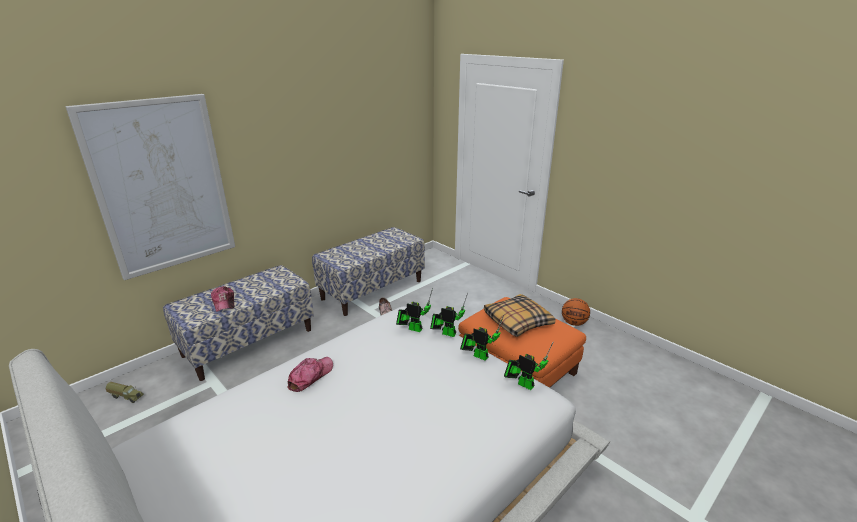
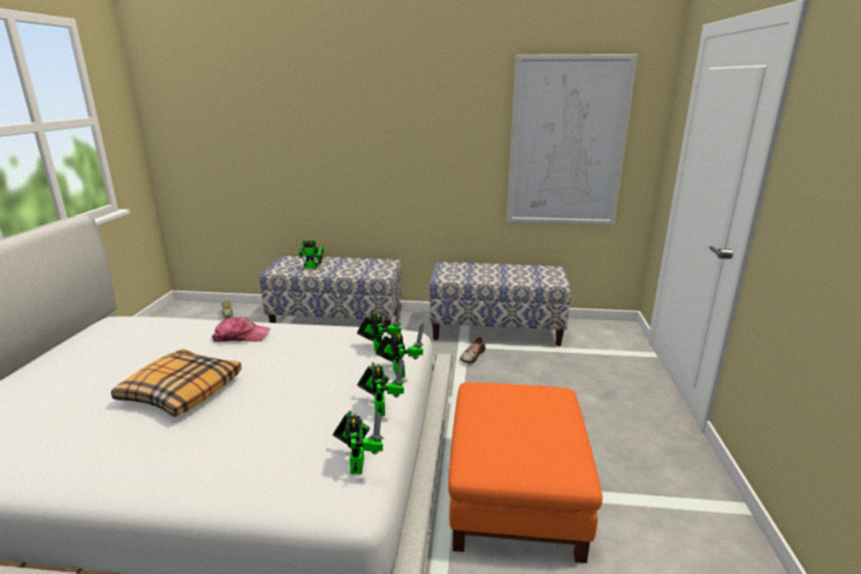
camera: 50 degrees right, 5 degrees down
picture [66,94,235,280] -> picture moved to [506,54,638,226]
cap [211,286,234,312] -> toy robot [294,235,324,269]
pillow [484,294,556,337] -> pillow moved to [111,349,242,417]
basketball [562,298,590,326] -> none

